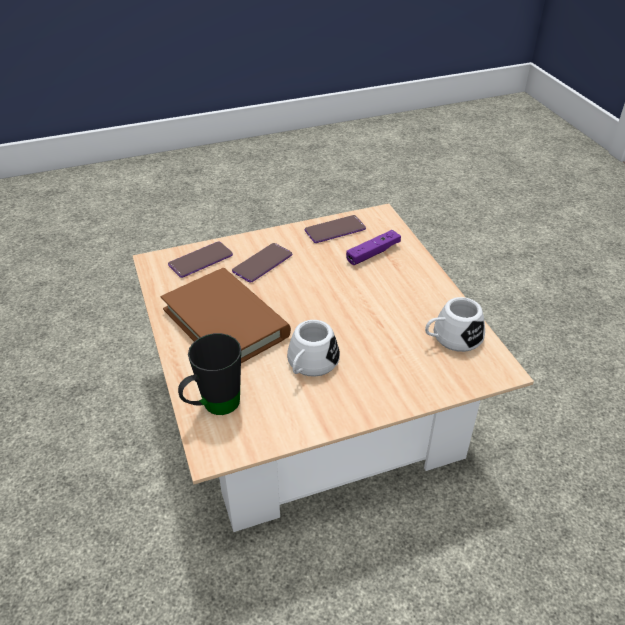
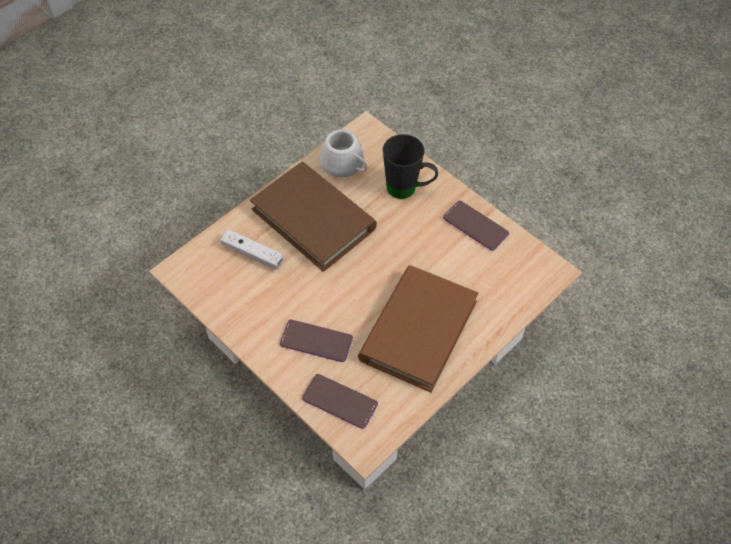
camera: 115 degrees left, 15 degrees up
black mug [178,333,241,415] -> black mug moved to [383,134,438,199]
white mug [287,320,340,377] -> none
phone [305,215,366,243] -> phone moved to [443,201,509,251]
purple game controller [346,230,401,265] -> white game controller [220,229,283,270]
none -> brown book [250,162,377,272]

